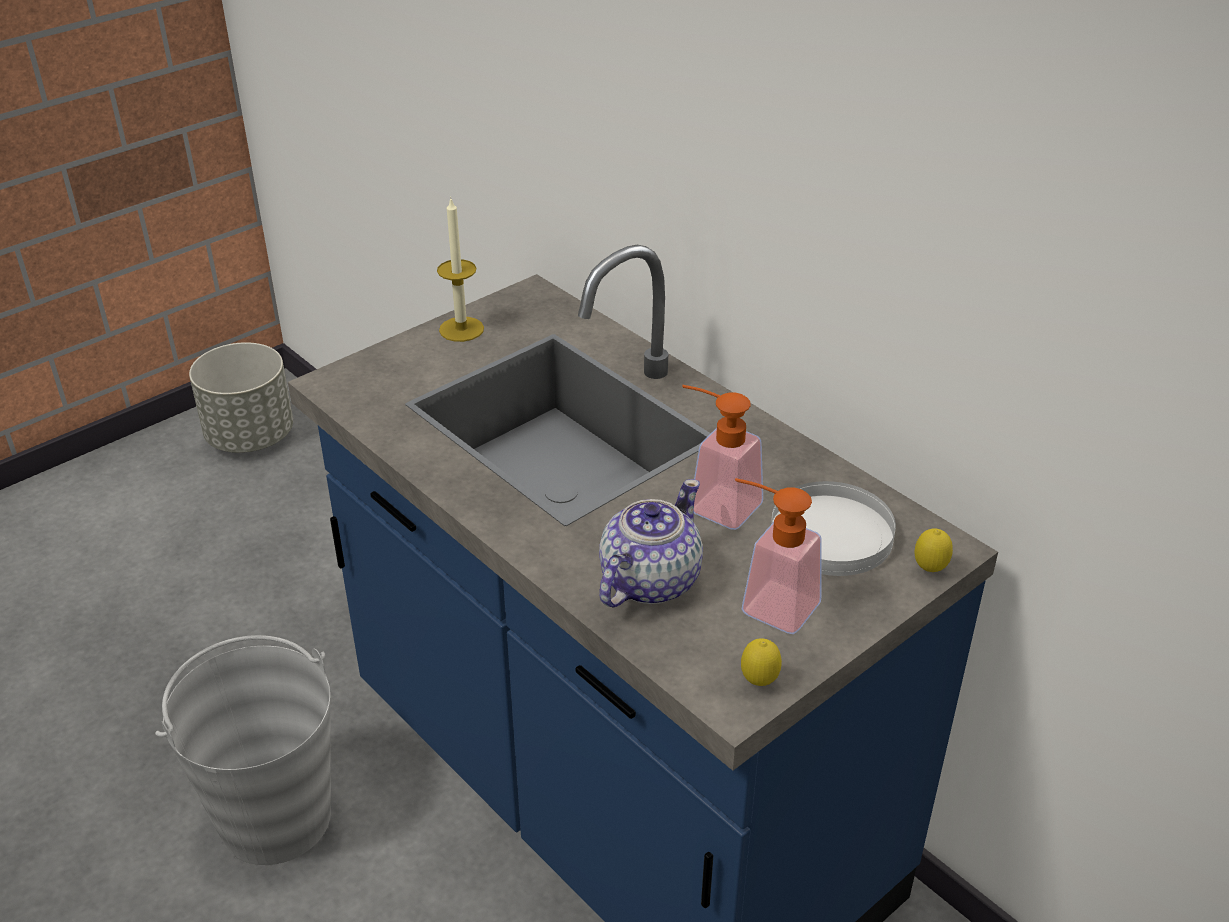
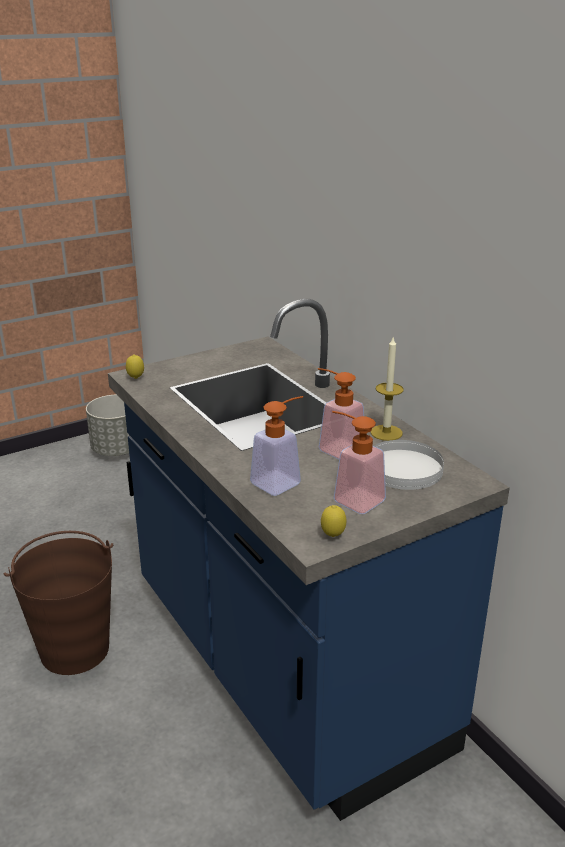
camera: 10 degrees right, 10 degrees down
grey bucket [155,635,331,865] -> brown bucket [4,531,113,675]
candle [437,197,484,342] -> candle moved to [371,337,404,441]
teapot [599,479,703,608] -> soap dispenser [250,396,303,496]
lemon [914,528,953,572] -> lemon moved to [126,354,144,379]

